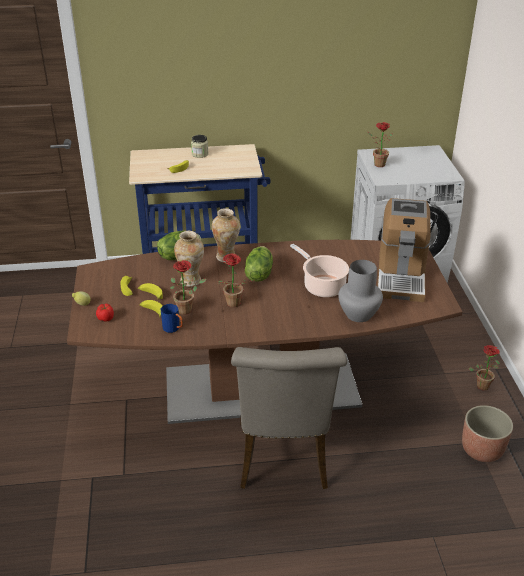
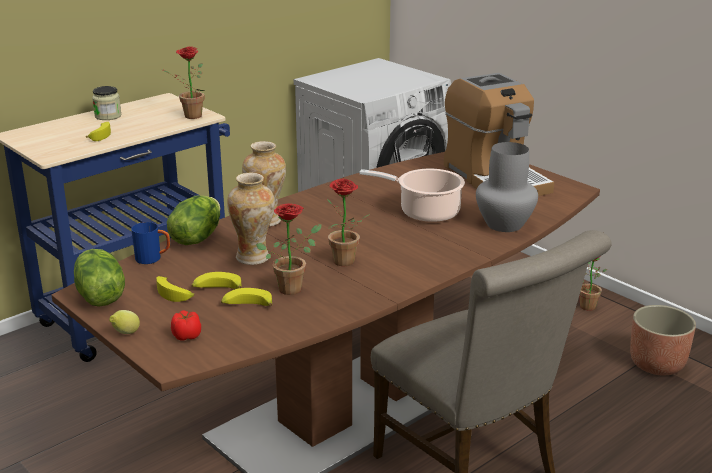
camera: 35 degrees left, 10 degrees down
blue mug [161,304,183,333] -> blue mug moved to [131,222,170,264]
lettuce [245,246,273,282] -> lettuce moved to [74,249,125,307]
potted plant [368,122,393,167] -> potted plant moved to [162,46,205,119]

